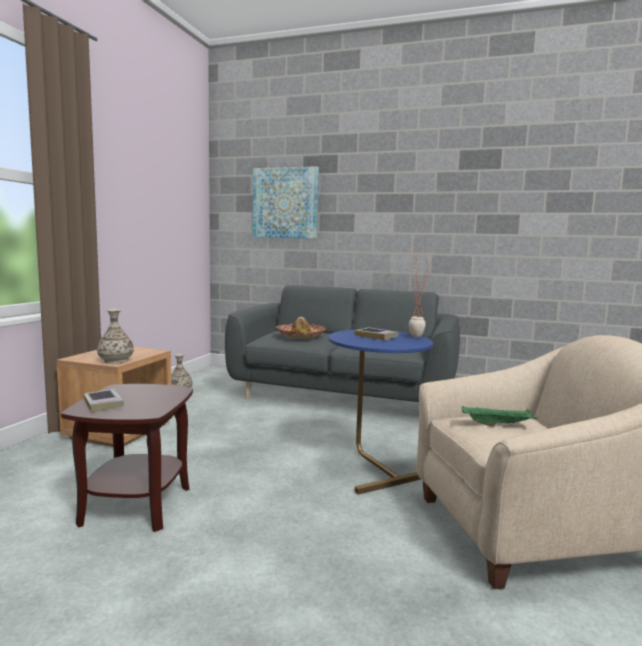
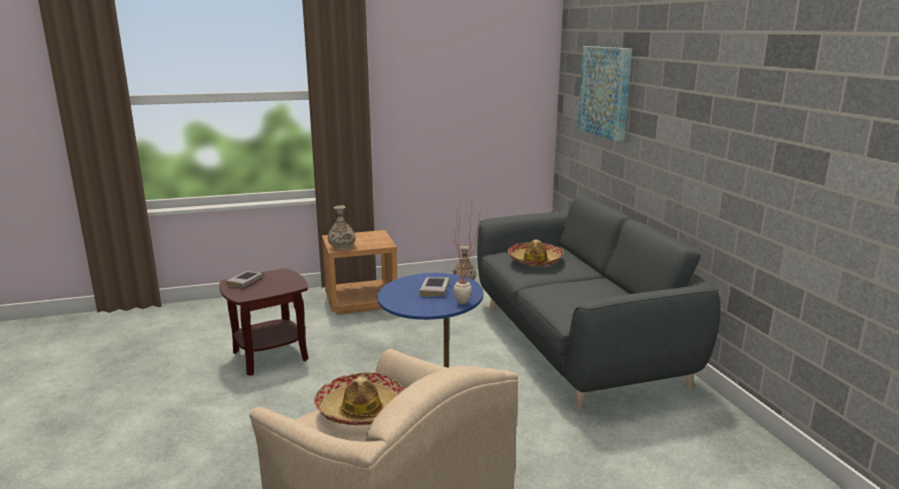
camera: 55 degrees right, 10 degrees up
green tray [461,406,538,427] -> hat [314,372,404,425]

